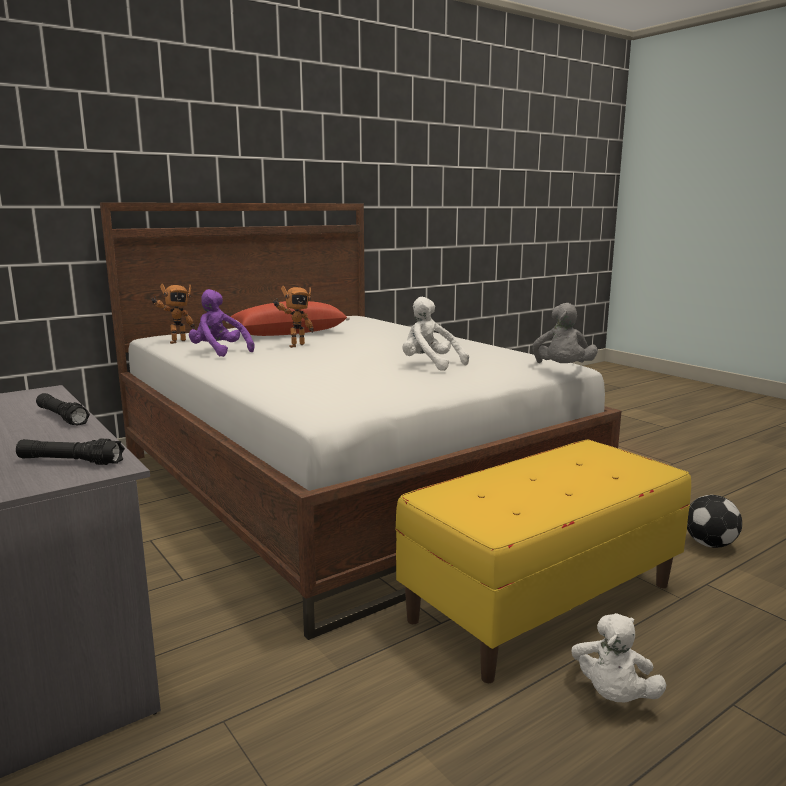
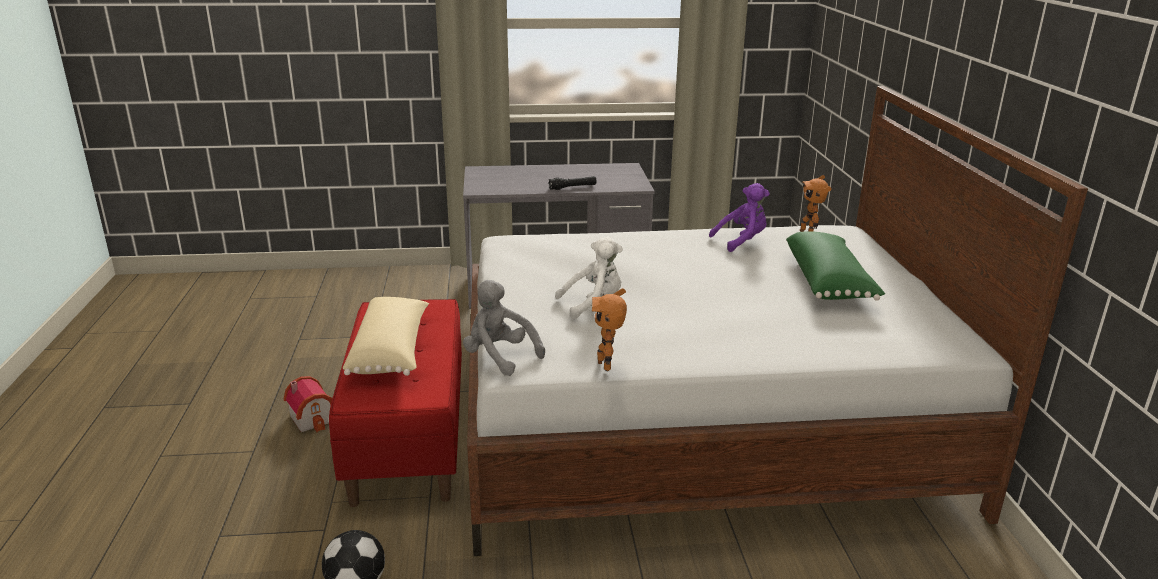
camera: 120 degrees right, 10 degrees up
black flashlight [16,438,125,465] -> none
red pillow [226,301,350,336] -> green pillow [786,231,885,301]
toy robot [273,286,314,348] -> toy robot moved to [592,288,627,371]
yellow bench [395,440,691,683] -> red bench [329,299,462,507]
white plush toy [572,613,666,703] -> toy house [284,376,332,432]
none -> beige pillow [343,297,429,376]

